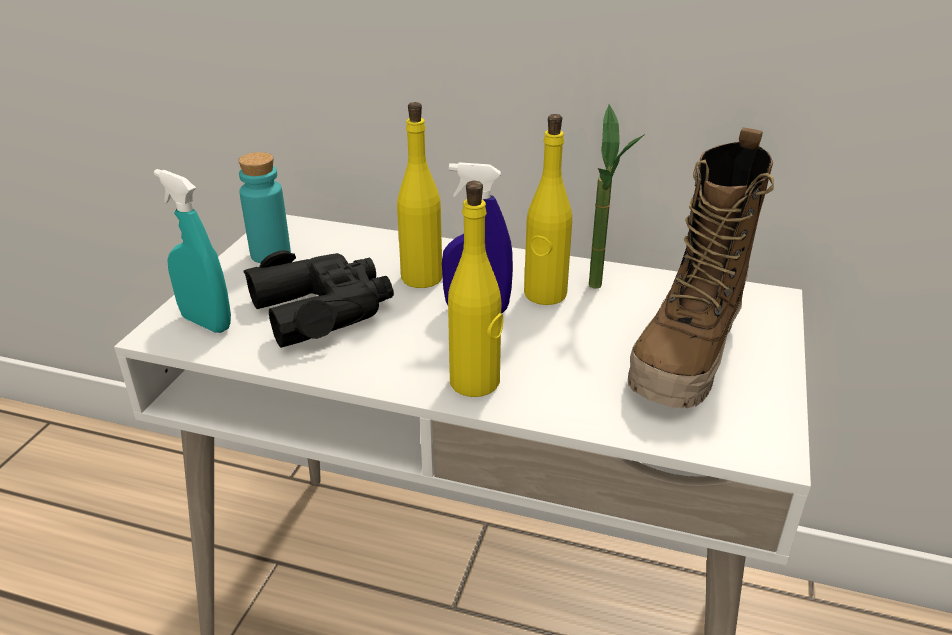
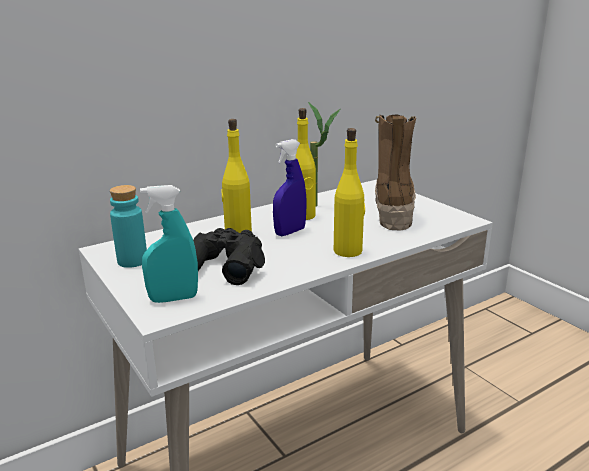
camera: 50 degrees left, 10 degrees down
boot [628,127,774,408] -> boot turned 150 degrees counterclockwise [375,114,416,231]

